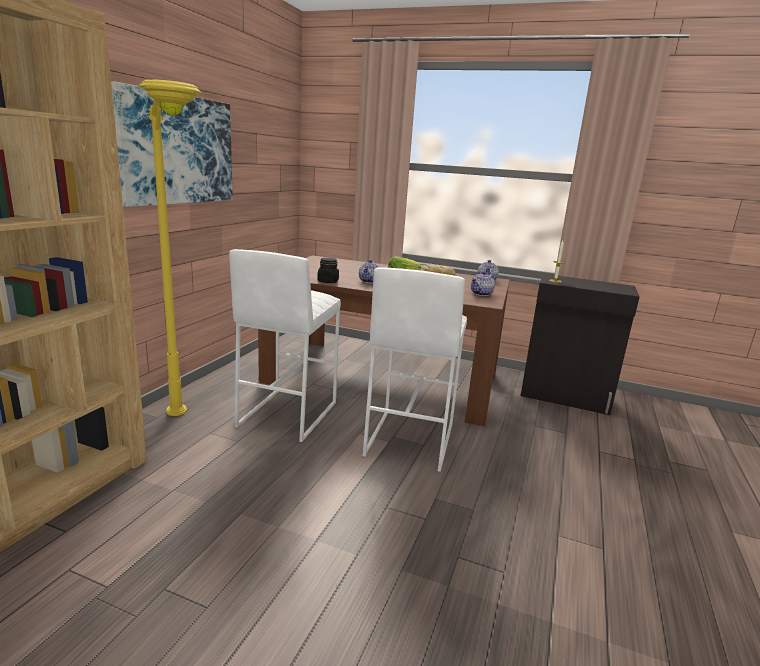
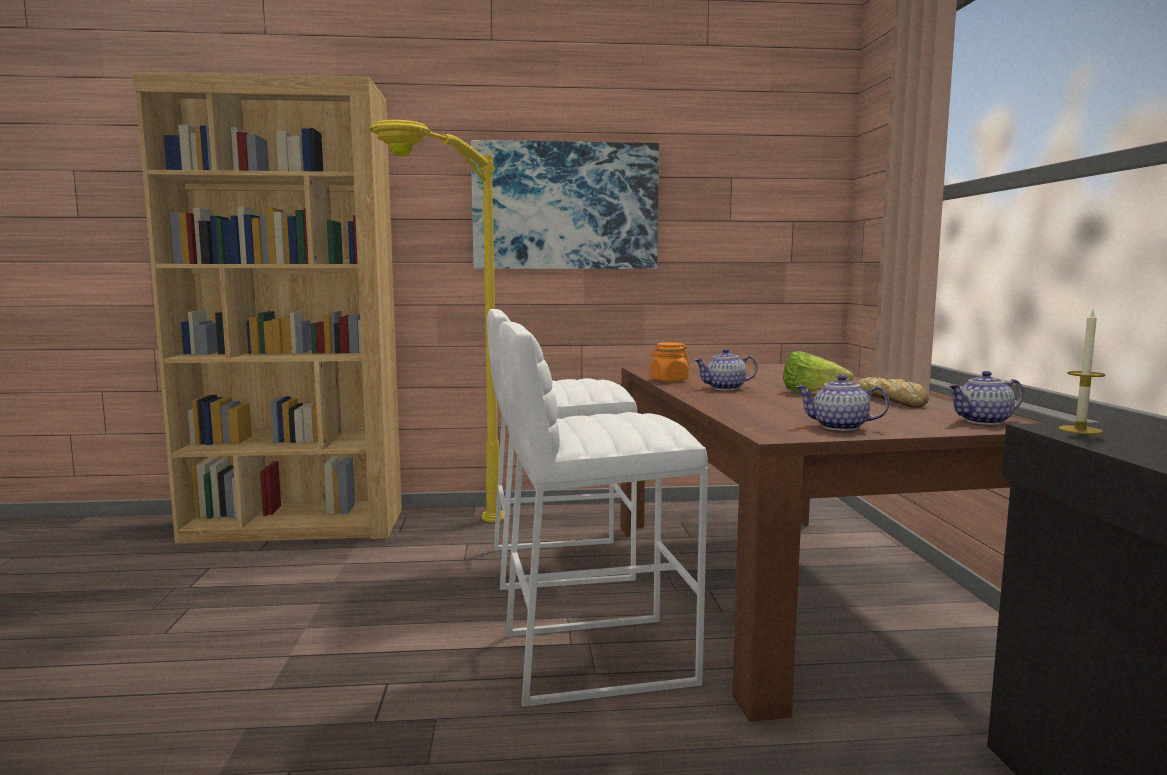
camera: 65 degrees right, 10 degrees down
black jar [317,258,339,283] -> orange jar [649,342,689,382]

